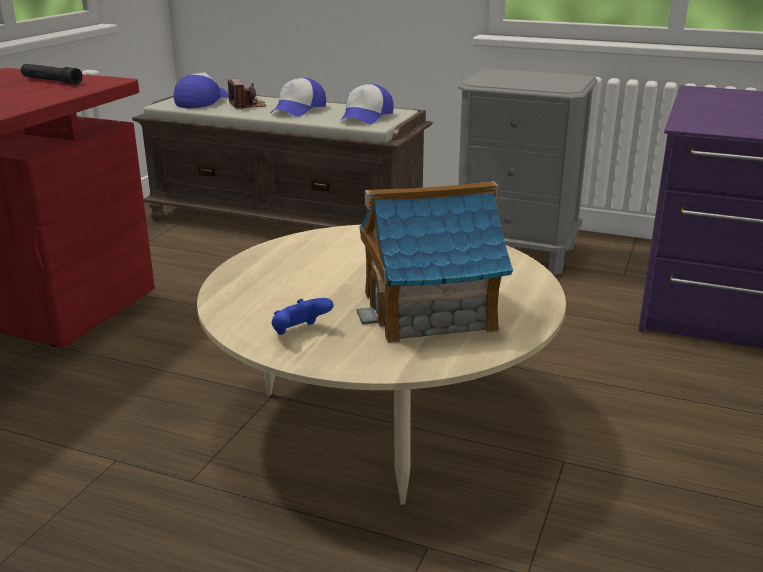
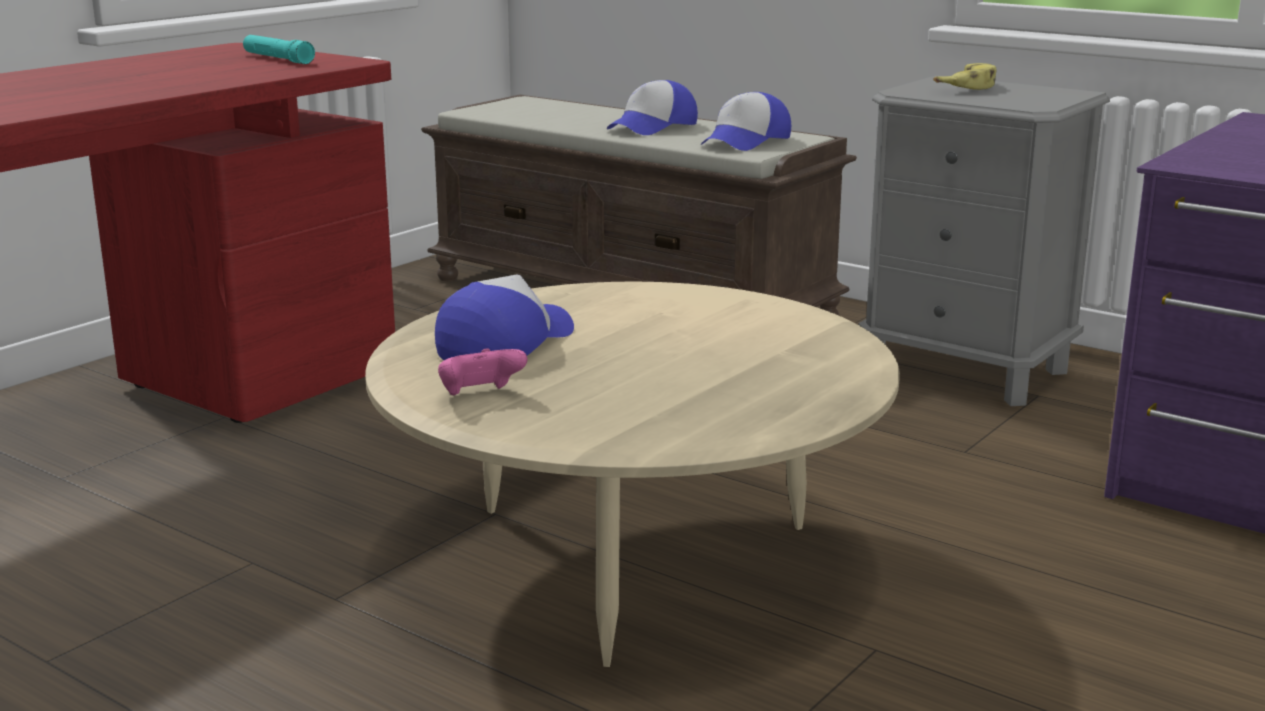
camera: 15 degrees right, 5 degrees down
black flashlight [21,64,83,85] -> turquoise flashlight [243,35,315,64]
cap [174,72,229,108] -> cap moved to [435,275,574,360]
camera [228,79,267,109] -> none
blue game controller [272,298,334,335] -> pink game controller [438,349,527,395]
toy house [357,181,513,343] -> none
none -> banana [933,63,996,90]

